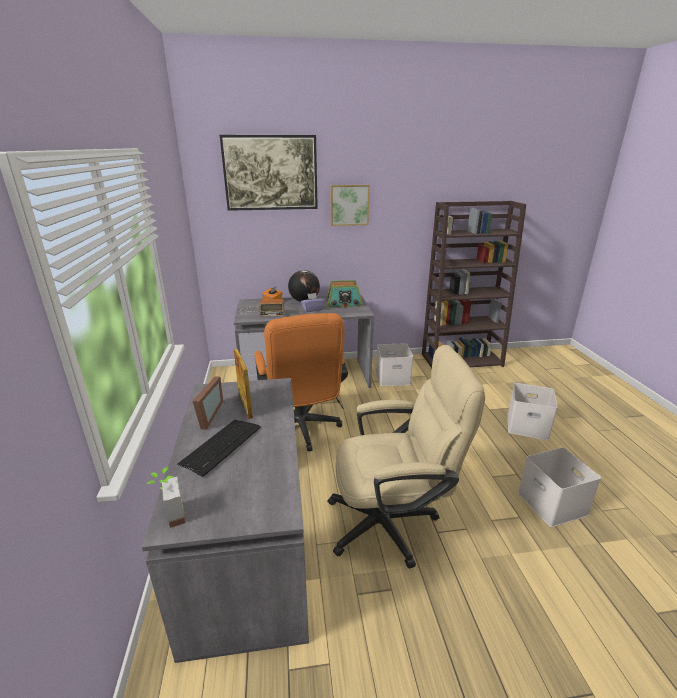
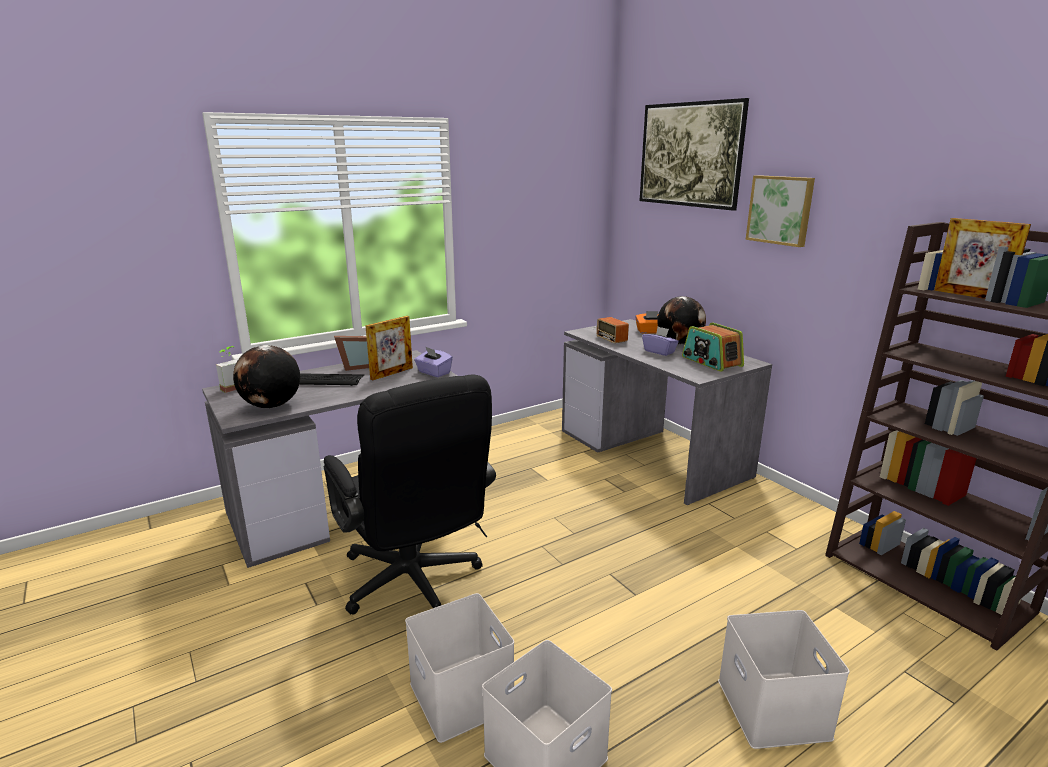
camera: 65 degrees right, 5 degrees down
orange office chair [254,313,348,451] -> none
beige office chair [327,345,485,569] -> black office chair [323,375,496,615]
white storage box [376,343,413,386] -> white storage box moved to [405,593,514,743]
none -> globe [233,345,300,408]
none -> purple tissue box [414,347,453,377]
none -> picture frame [934,218,1031,299]

